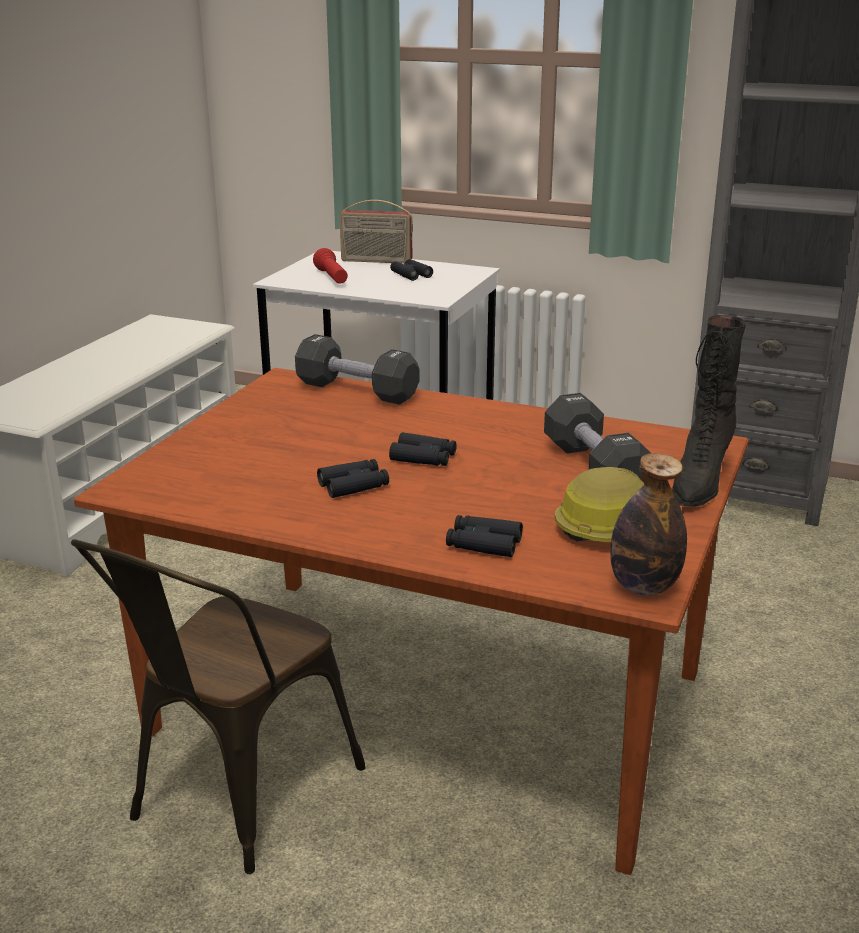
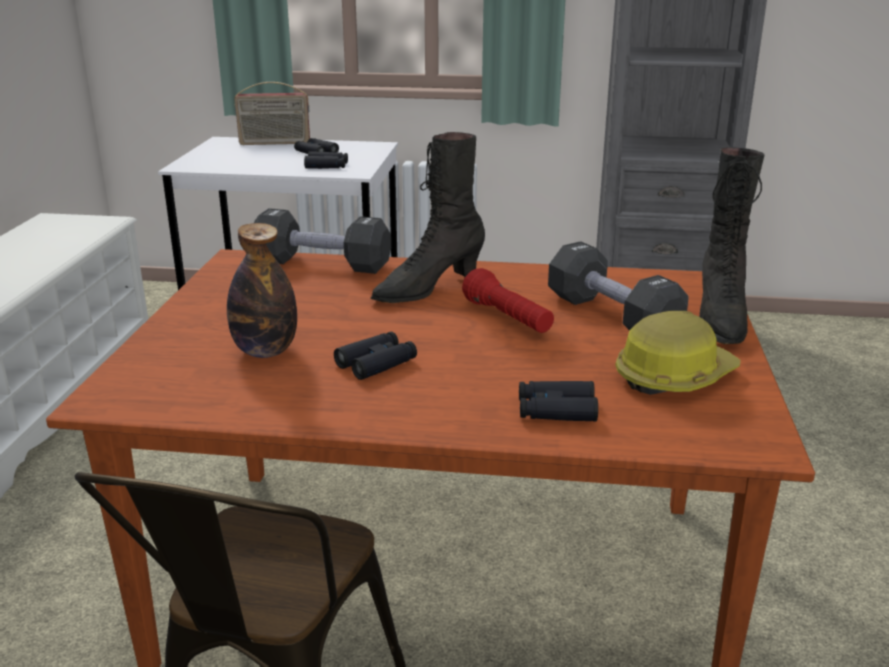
camera: 15 degrees left, 0 degrees up
red flashlight [313,248,348,284] -> red flashlight moved to [462,268,554,333]
black binoculars [389,432,457,466] -> black binoculars moved to [304,151,348,169]
bottle [610,453,687,596] -> bottle moved to [227,223,297,358]
none -> black boot [371,132,485,303]

